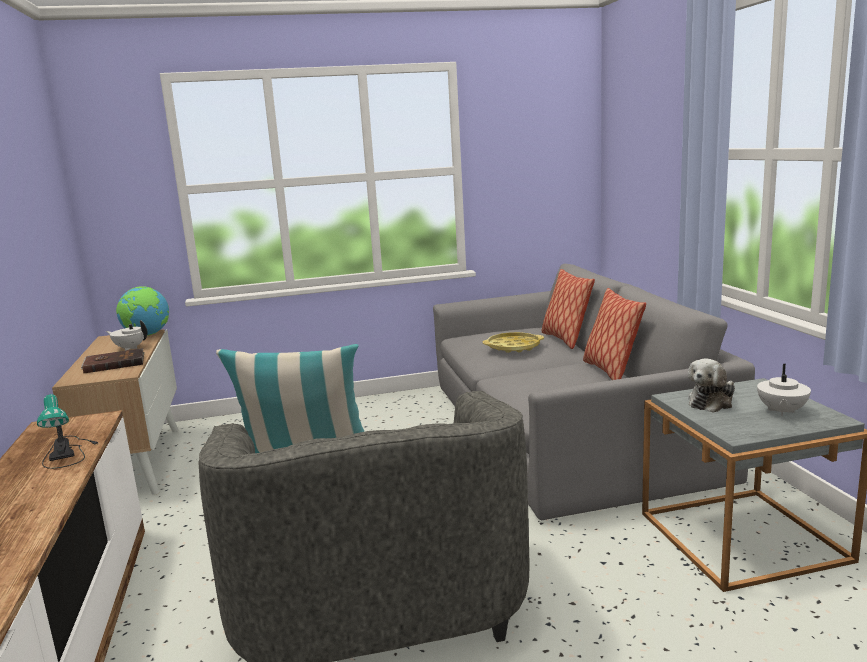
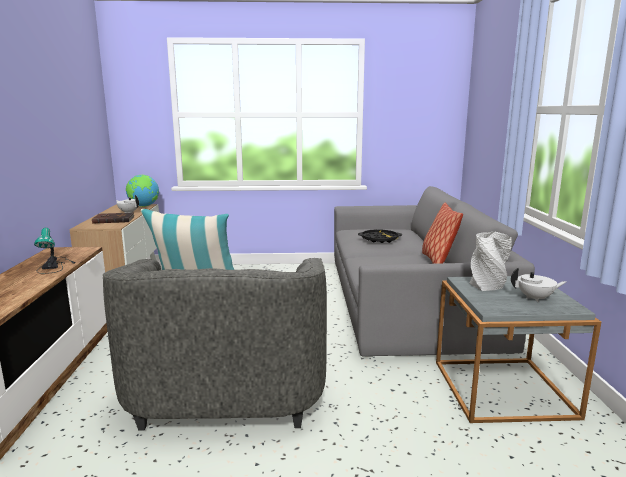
camera: 10 degrees right, 0 degrees up
yellow tray [483,332,544,353] -> black tray [358,229,402,243]
pillow [542,269,595,349] -> none
plush toy [688,359,735,413] -> grey vase [470,232,512,291]
white teapot [757,364,811,416] -> white teapot turned 120 degrees counterclockwise [511,268,566,302]

